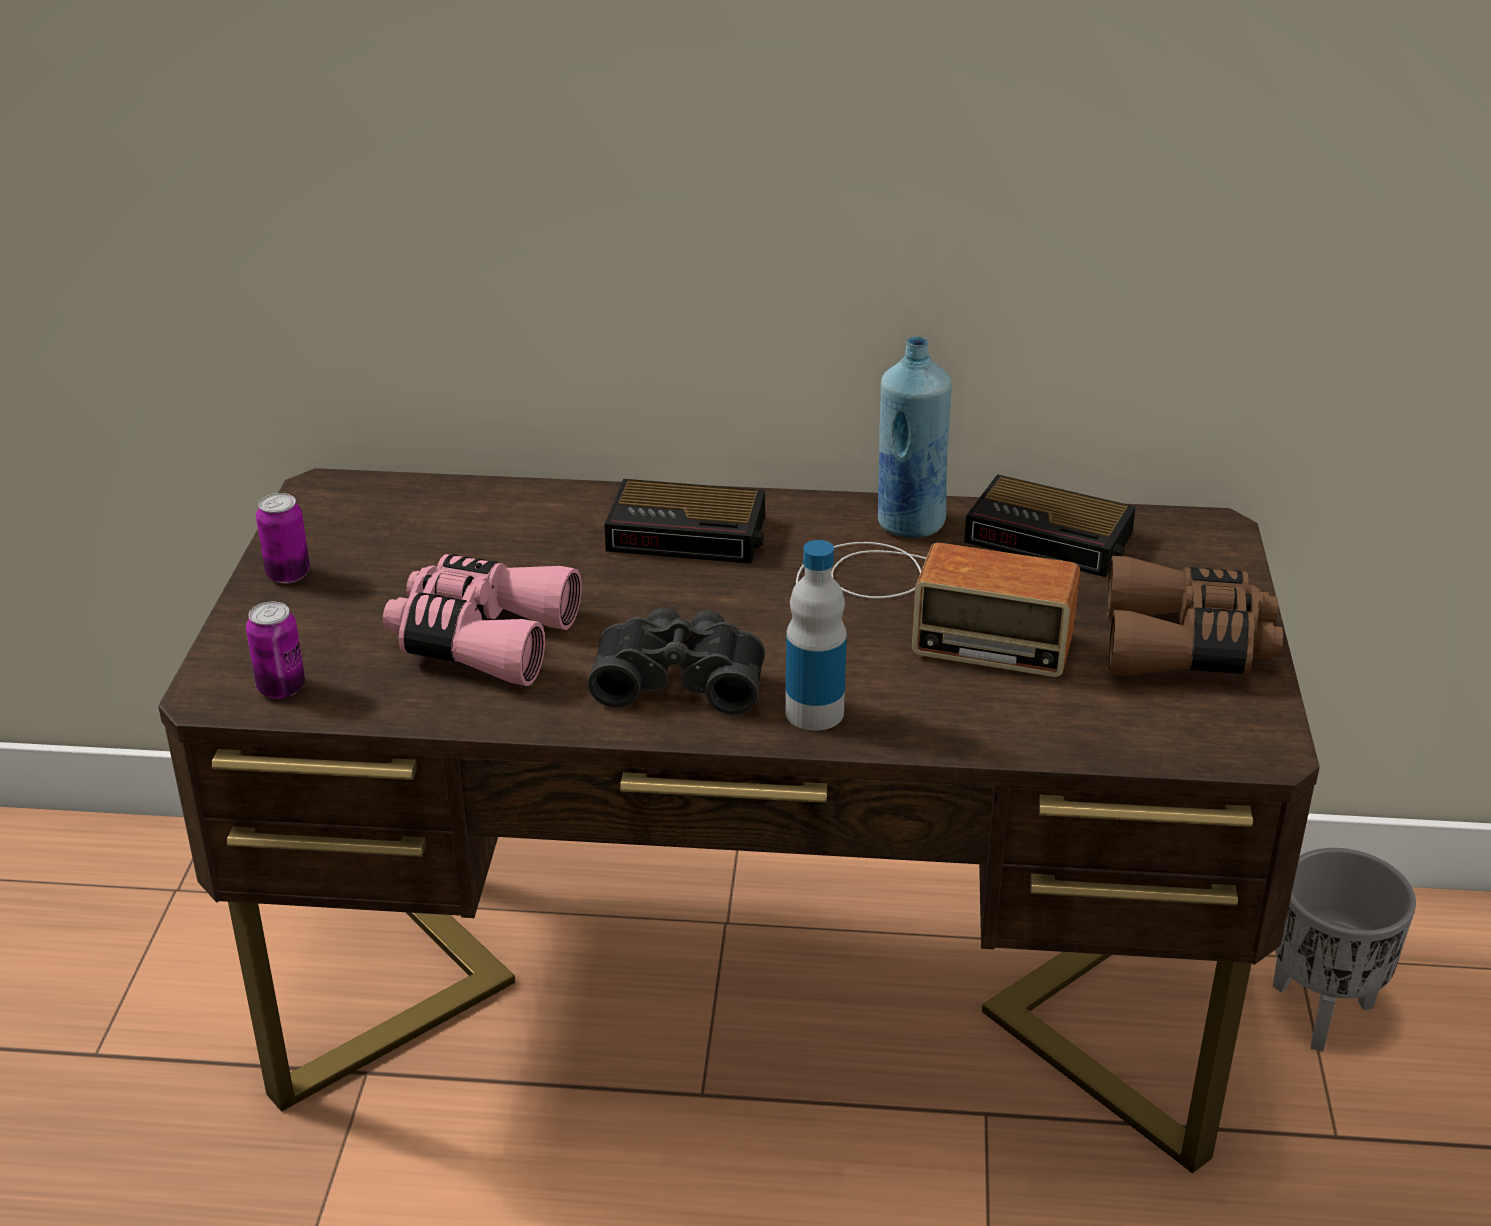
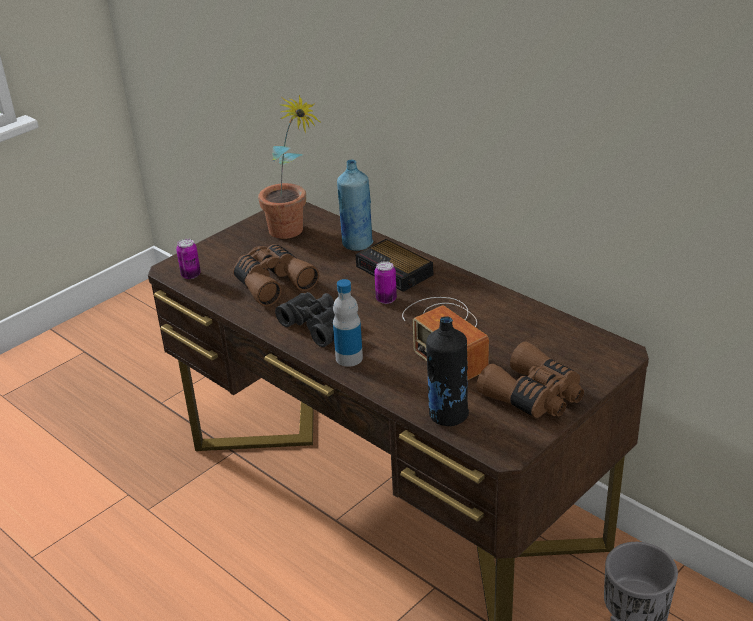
camera: 40 degrees right, 0 degrees up
can [256,493,310,584] -> can moved to [374,261,397,304]
pink binoculars [383,554,582,686] -> brown binoculars [233,244,319,306]
blue bottle [878,337,951,538] -> blue bottle moved to [337,160,373,251]
alarm clock [964,474,1136,577] -> none
none -> potted plant [258,95,320,239]
none -> black bottle [426,316,469,426]

